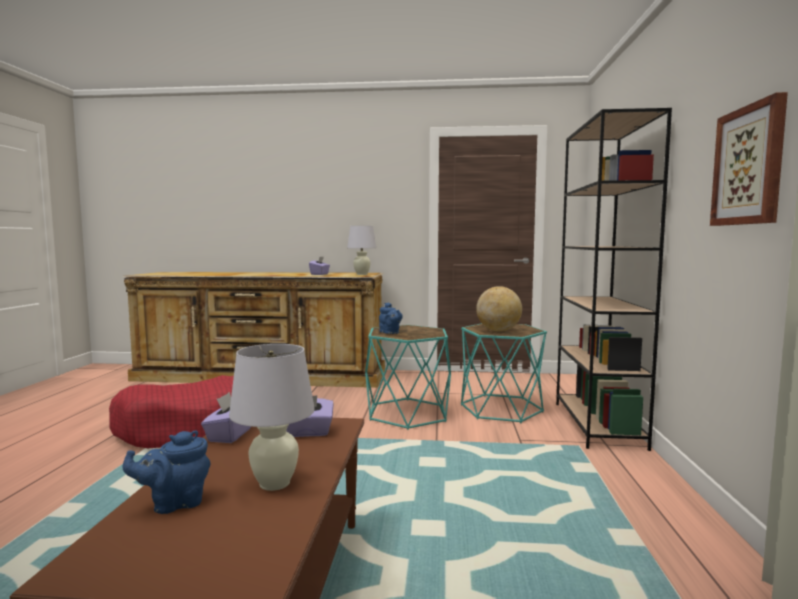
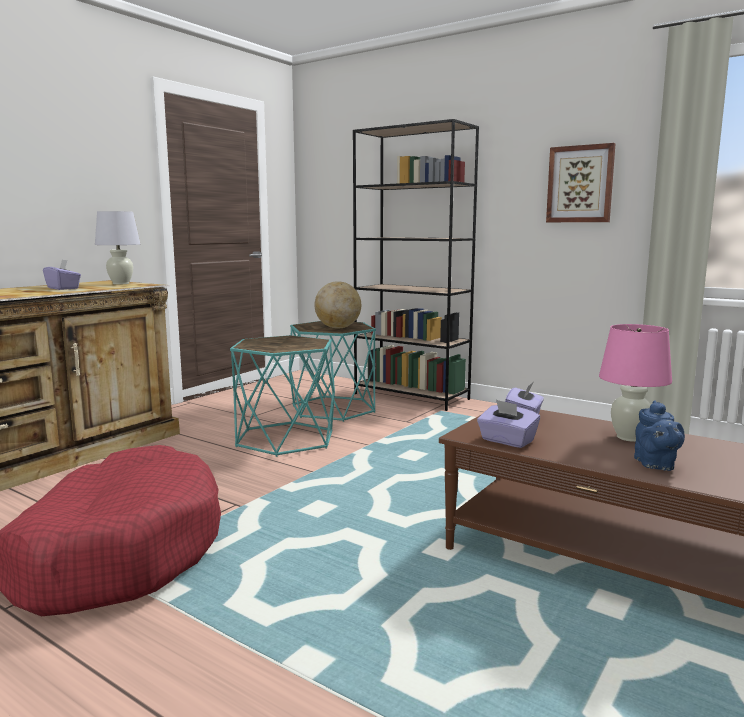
camera: 60 degrees left, 5 degrees up
white table lamp [229,344,315,491] -> pink table lamp [599,324,672,442]
blue teapot [379,302,403,334] -> none

